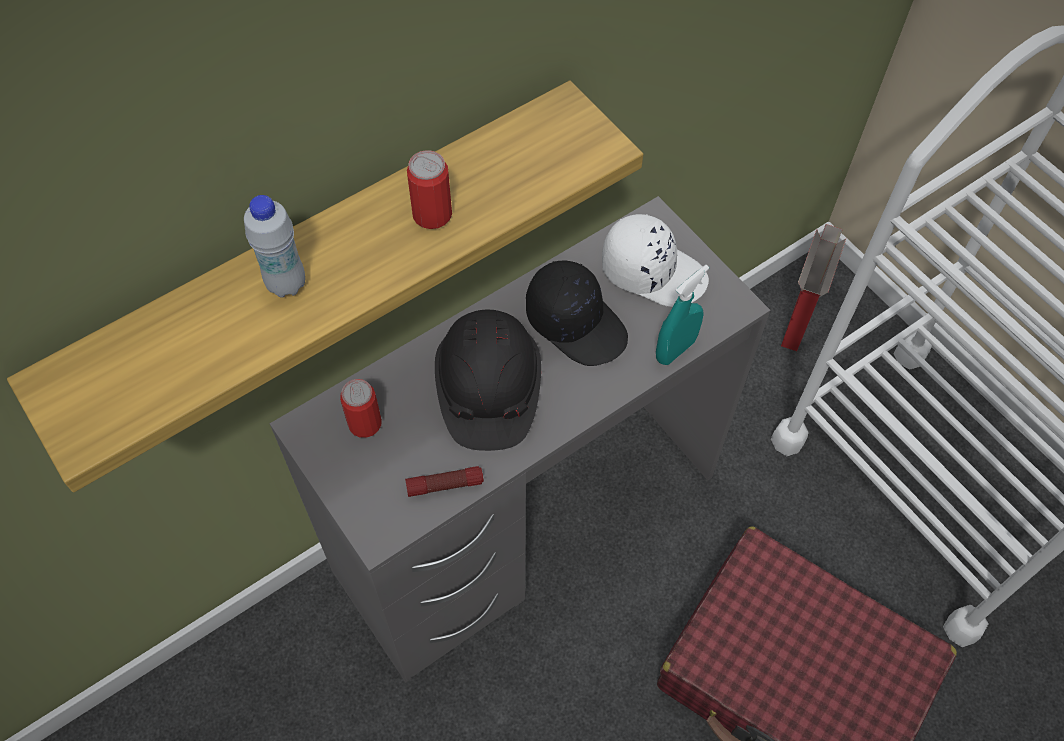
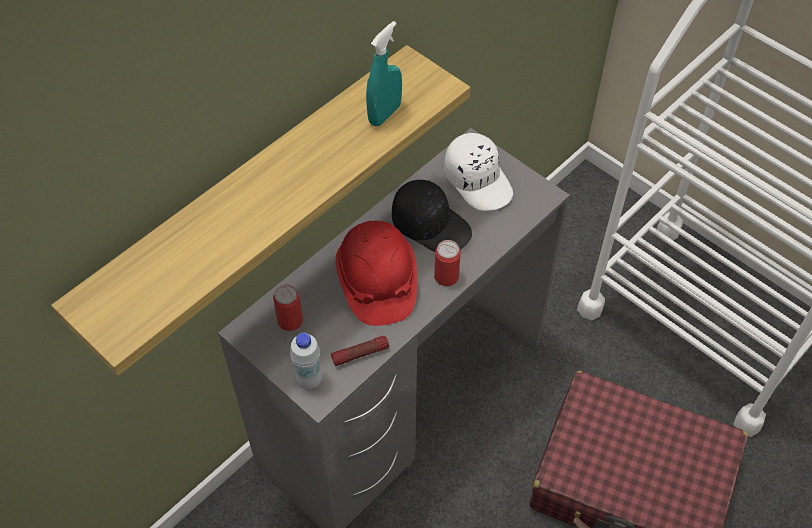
camera: 10 degrees left, 5 degrees down
white bottle [244,195,305,298] -> white bottle moved to [290,333,322,390]
can [407,150,452,229] -> can moved to [434,240,461,286]
black hard hat [435,309,541,451] -> red hard hat [335,221,417,326]
white cap [602,214,709,307] -> white cap turned 45 degrees clockwise [444,133,513,211]
turquoise spray bottle [656,265,709,365] -> turquoise spray bottle moved to [366,21,402,126]
cardboard box [781,224,846,351] -> none

